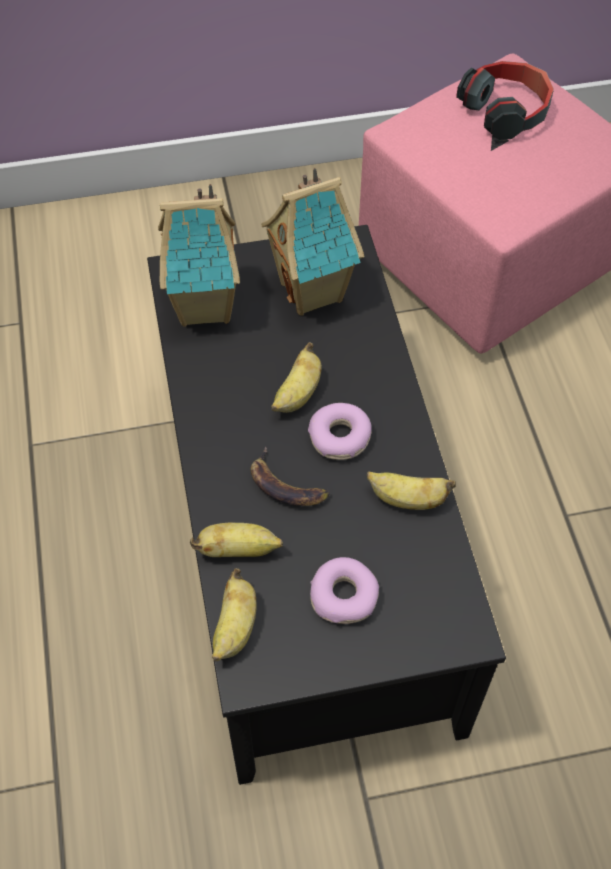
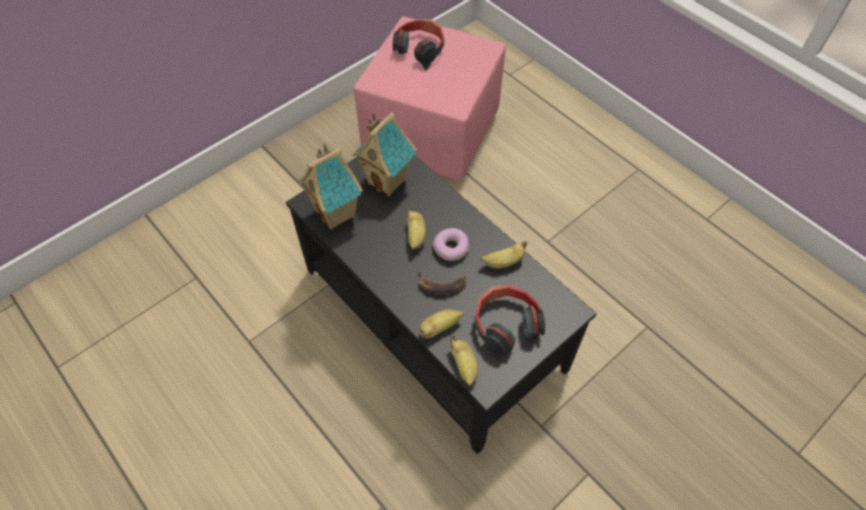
camera: 30 degrees left, 0 degrees up
donut [310,557,379,624] -> headphones [475,285,545,355]

